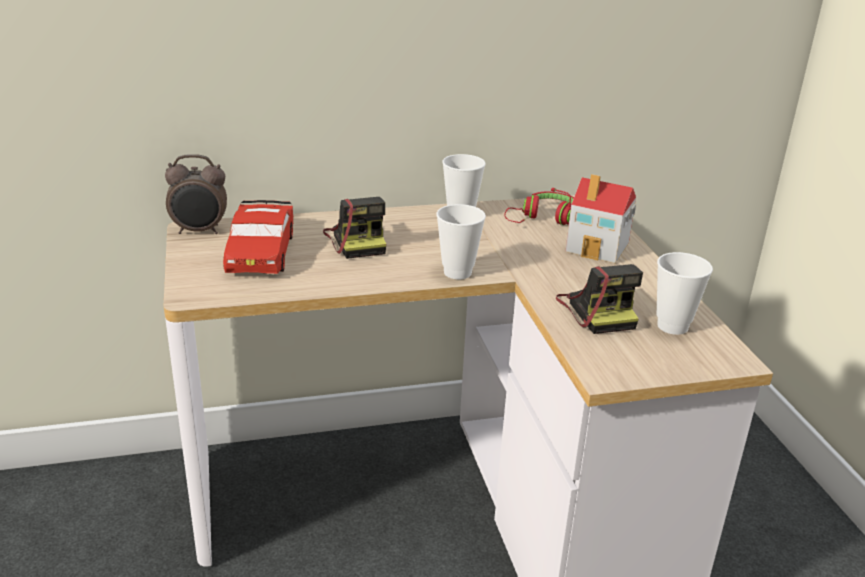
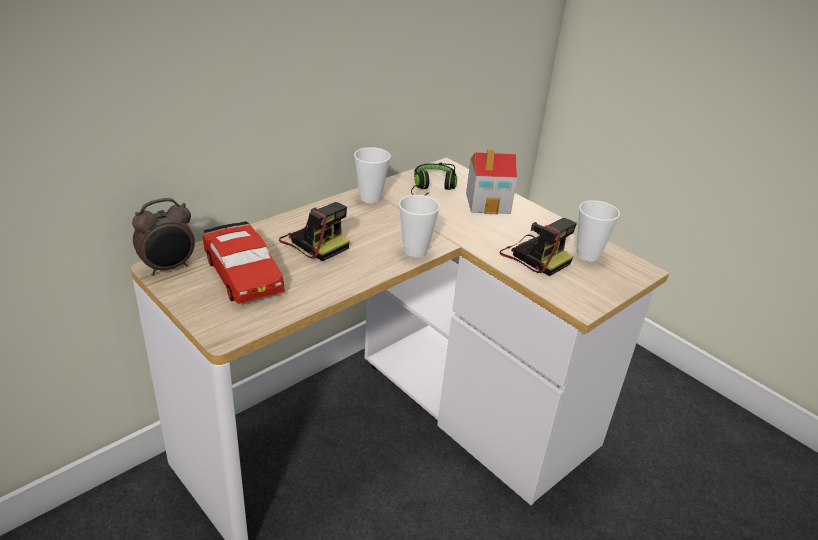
camera: 30 degrees left, 5 degrees up
red headphones [504,188,574,225] -> black headphones [411,162,457,196]

